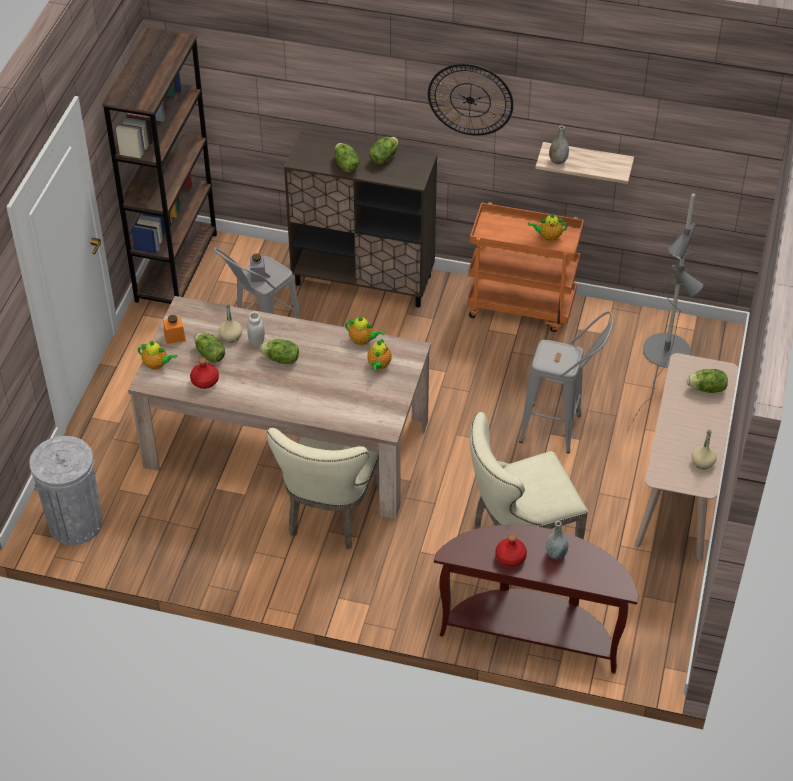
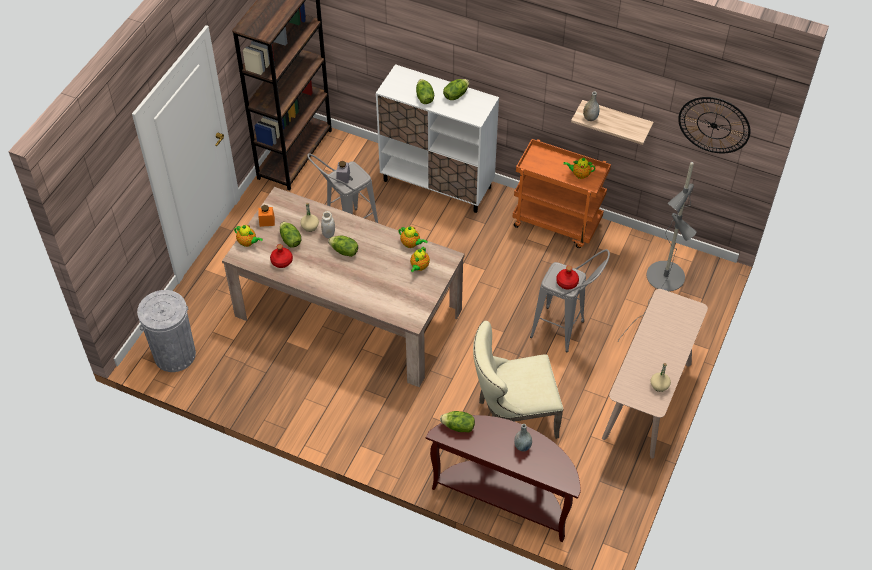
camera: 10 degrees right, 5 degrees up
beige chair [267,428,379,549] -> none
brown cabinet [284,132,437,307] -> white cabinet [376,64,499,213]
wall clock [428,64,513,136] -> wall clock moved to [678,97,750,154]
red bottle [496,534,527,567] -> red bottle moved to [556,266,579,290]
lettuce [686,369,728,393] -> lettuce moved to [440,411,475,433]

